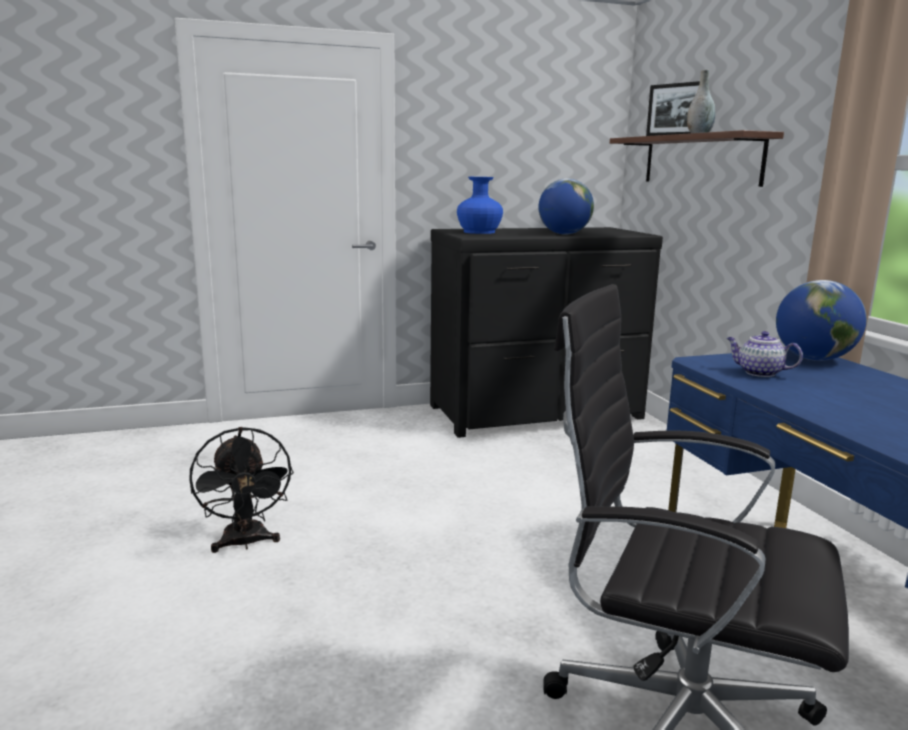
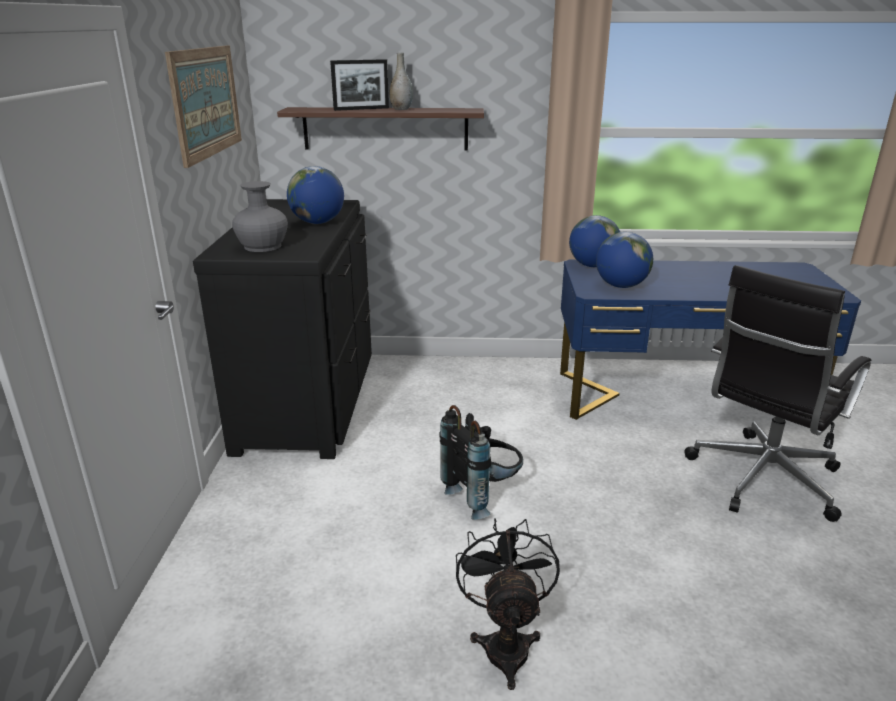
camera: 70 degrees left, 10 degrees up
black fan [189,427,294,553] -> black fan turned 90 degrees counterclockwise [456,518,560,690]
blue vase [457,177,503,234] -> grey vase [232,181,288,252]
teapot [727,331,803,377] -> globe [596,232,653,288]
none -> picture [165,46,242,168]
none -> black backpack [439,405,523,520]

